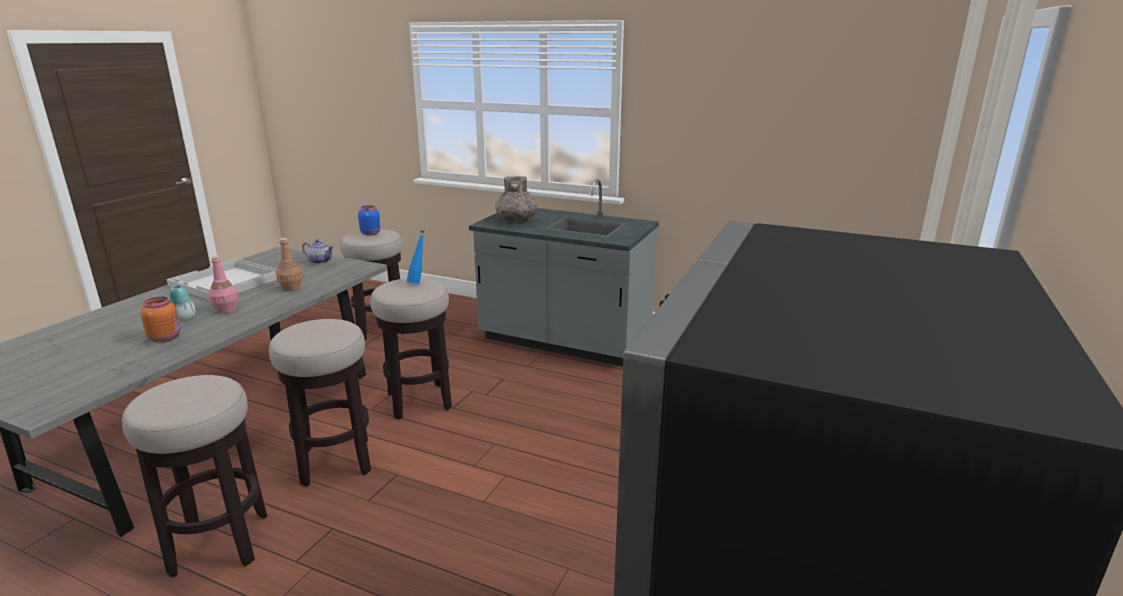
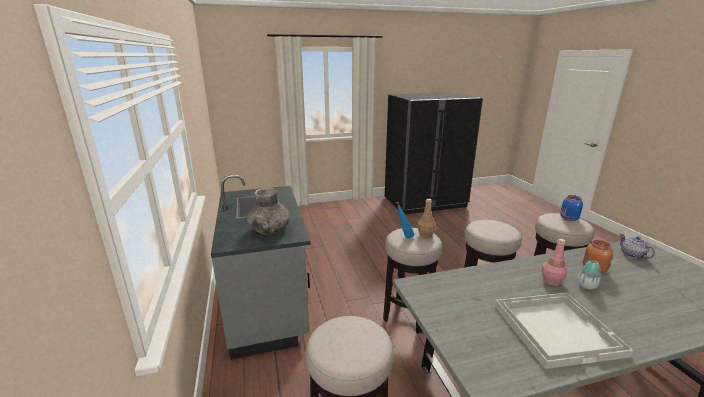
camera: 130 degrees left, 0 degrees up
brown bottle [276,238,303,291] -> brown bottle moved to [417,199,436,238]
teapot [302,239,334,264] -> teapot moved to [620,234,655,259]
blue jar [358,205,381,236] -> blue jar moved to [560,195,583,221]

